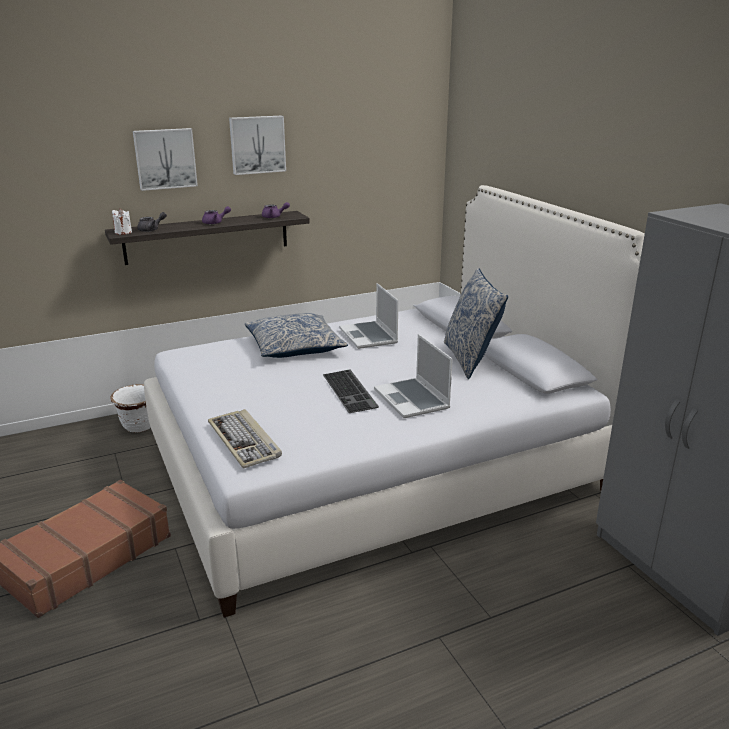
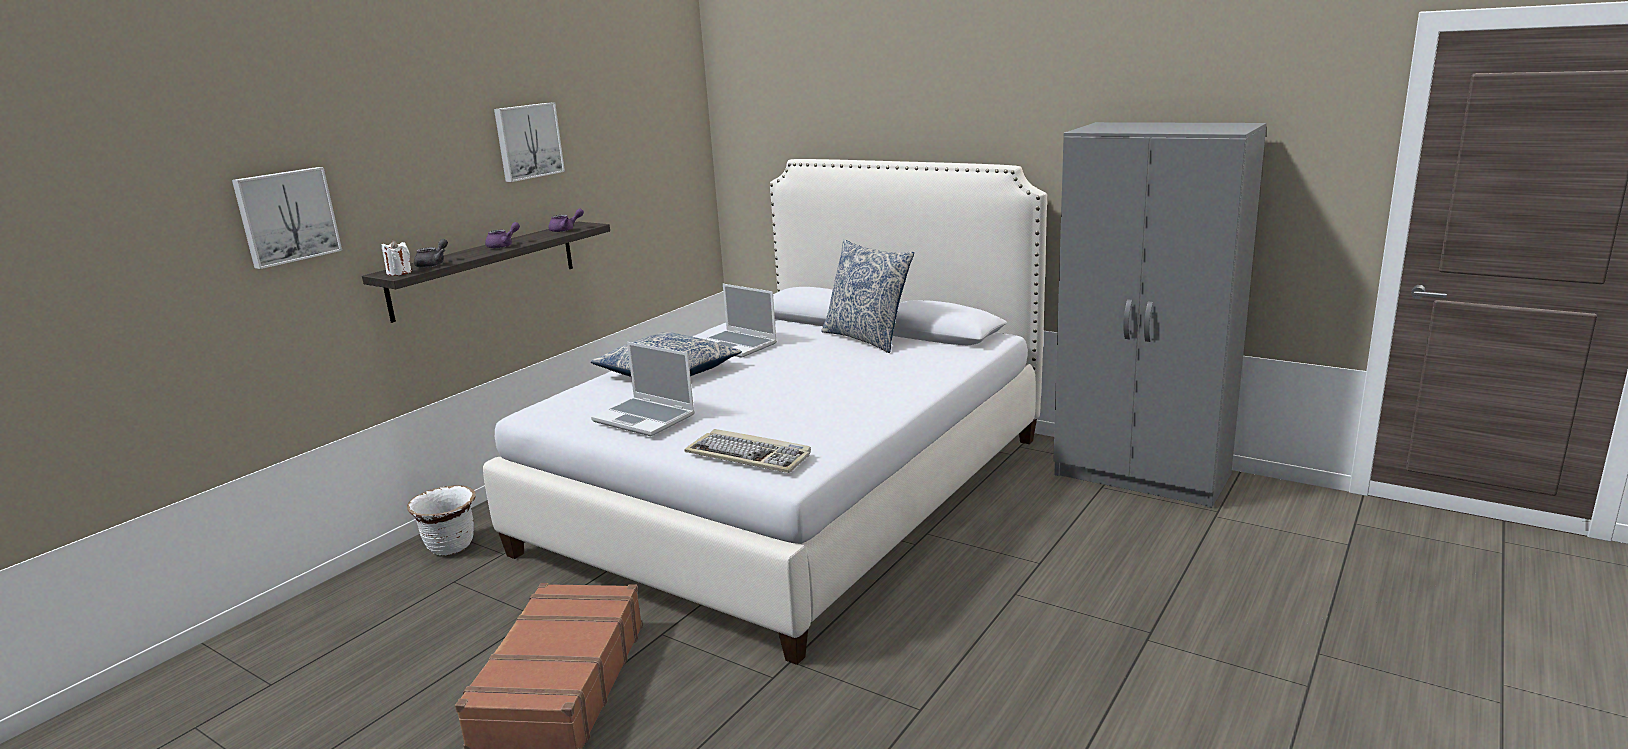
camera: 30 degrees left, 5 degrees down
picture [133,128,198,191] -> picture moved to [232,167,342,269]
keyboard [323,369,379,413] -> none
laptop [374,334,453,418] -> laptop moved to [591,342,695,436]

